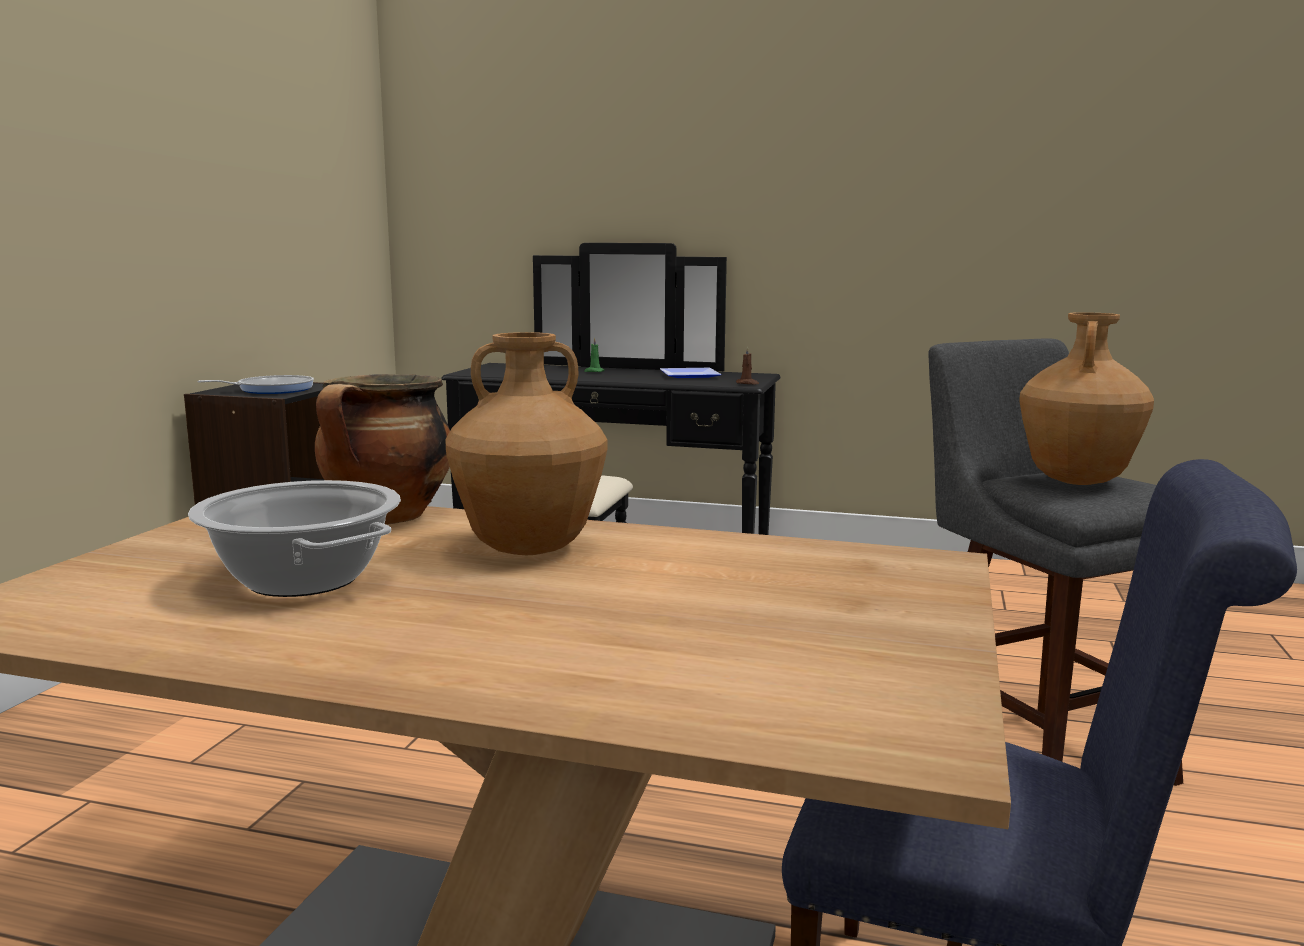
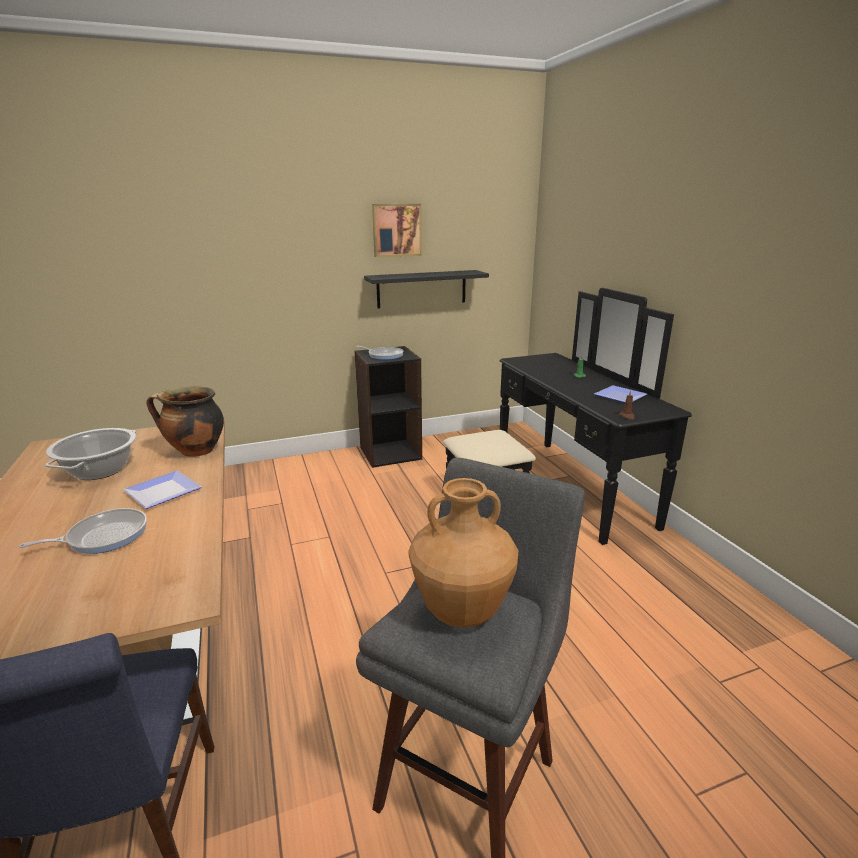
camera: 55 degrees right, 10 degrees up
brown vase [445,332,608,555] -> plate [123,470,202,509]
none -> frying pan [18,508,147,554]
none -> black shelf [364,270,489,308]
none -> picture [372,204,422,257]

